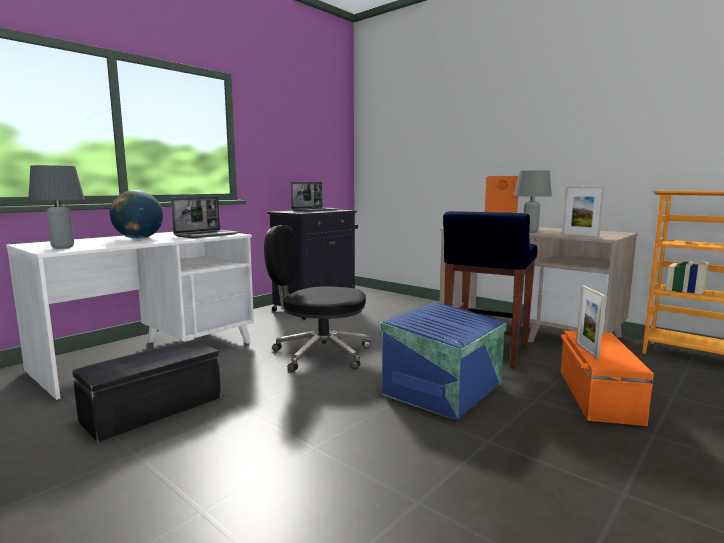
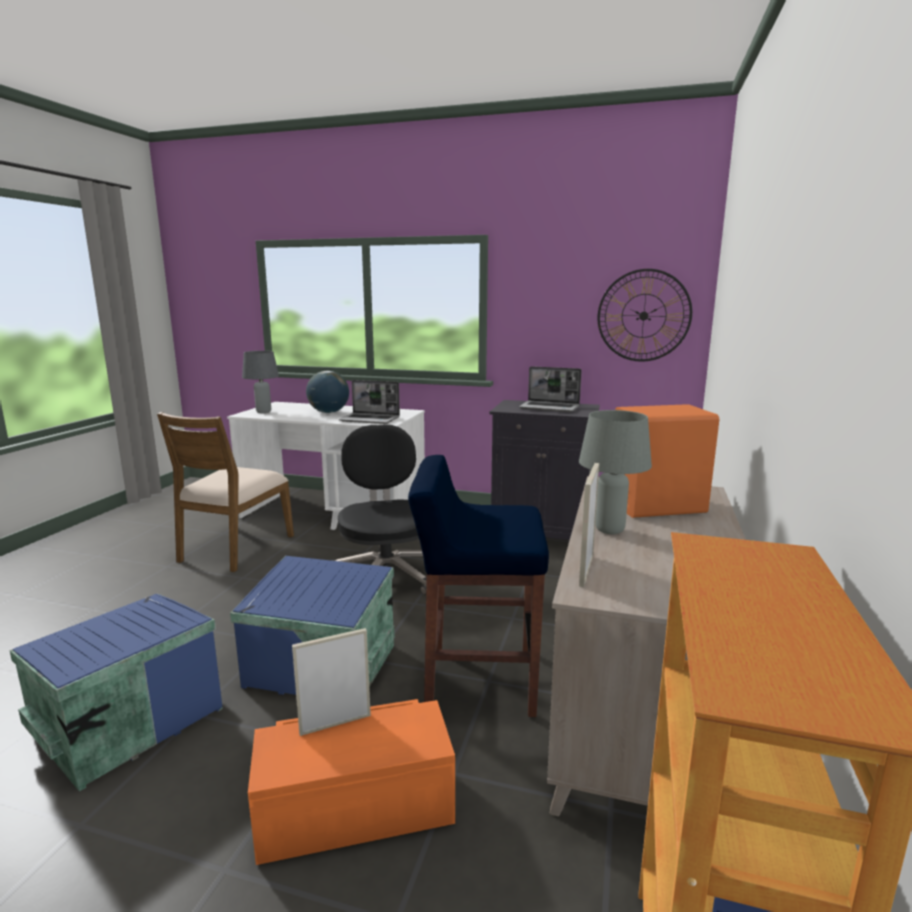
camera: 65 degrees right, 5 degrees up
black storage box [72,340,221,442] -> brown chair [157,412,294,572]
none -> blue storage box [10,594,223,792]
none -> wall clock [598,269,692,362]

